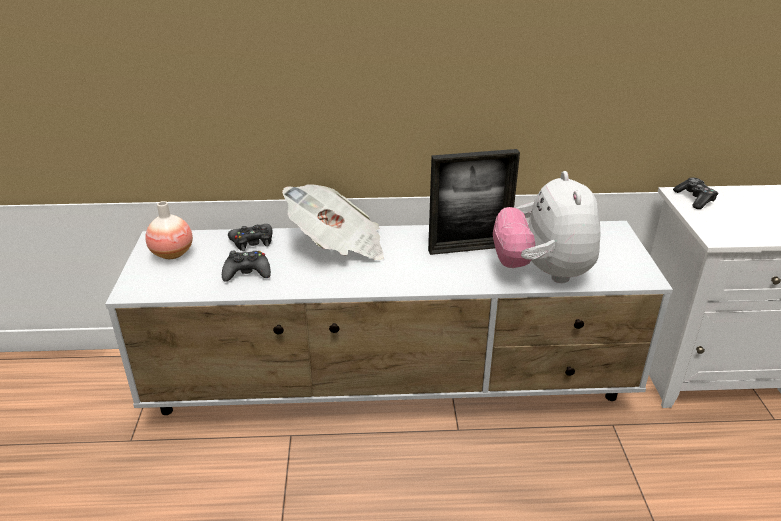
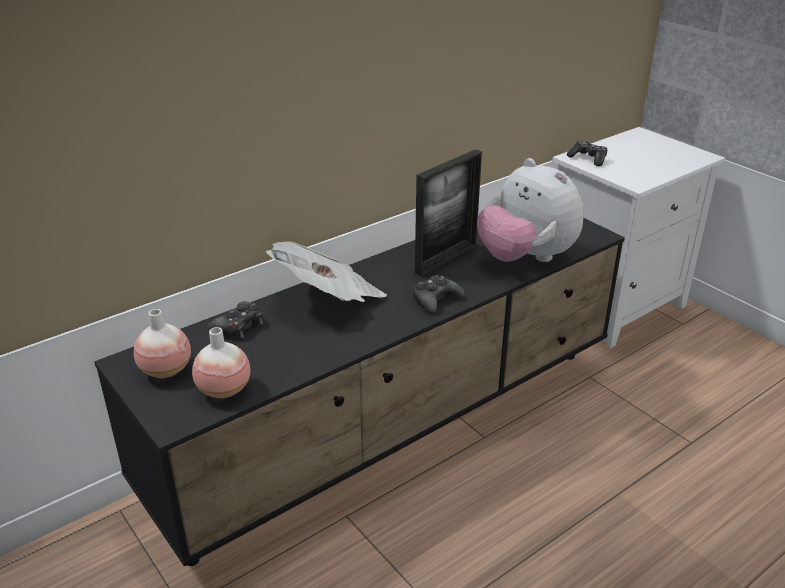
camera: 35 degrees left, 0 degrees up
white tv stand [105,221,673,415] -> black tv stand [94,218,625,567]
black game controller [222,251,271,282] -> black game controller moved to [413,275,464,313]
none -> vase [192,327,250,398]

